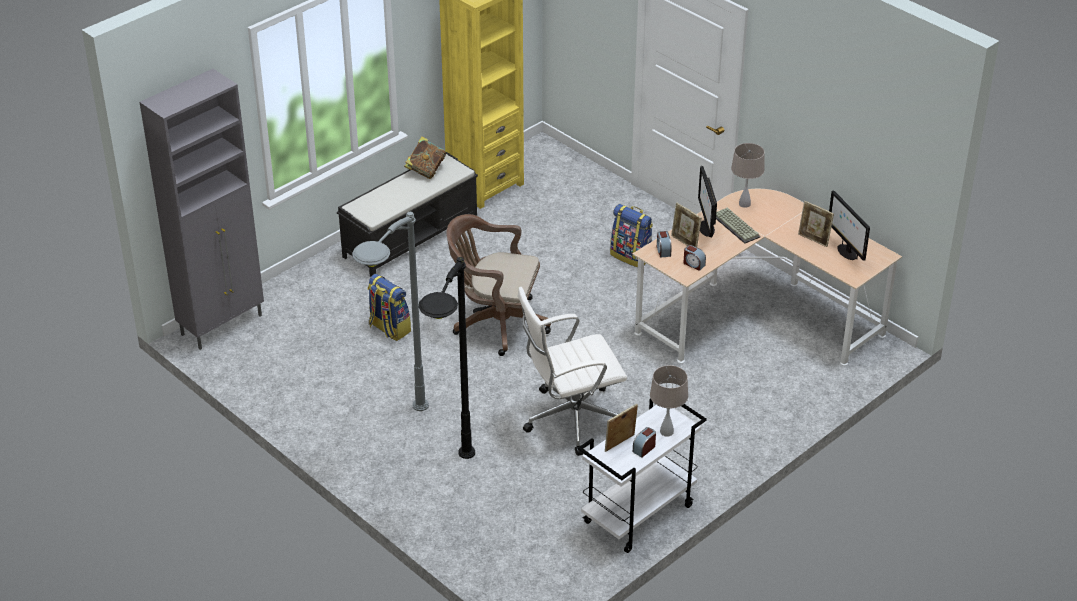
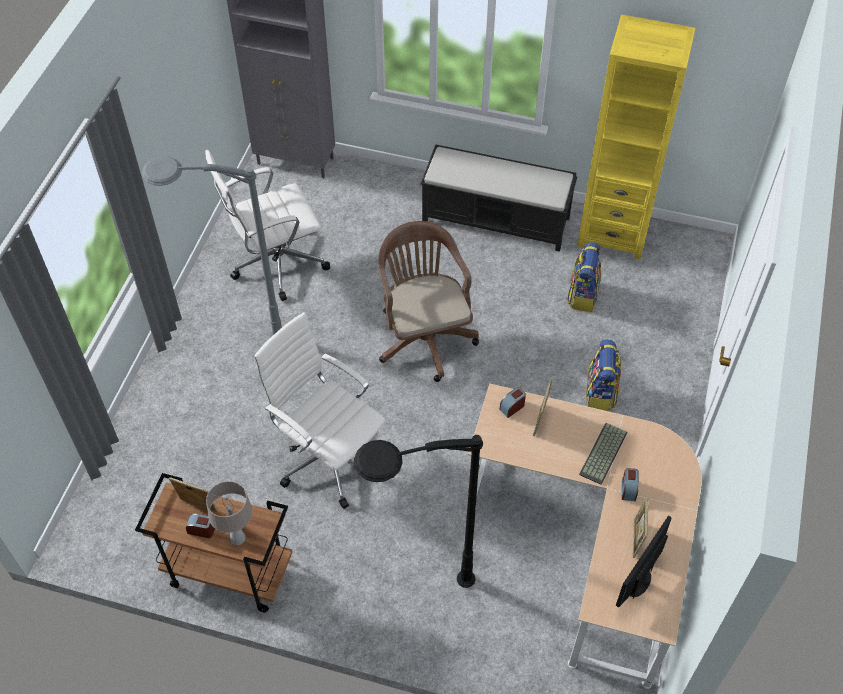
camera: 60 degrees right, 15 degrees up
backpack [367,274,411,341] -> backpack moved to [567,242,601,312]
book [404,136,446,179] -> none
black floor lamp [419,257,475,459] -> black floor lamp moved to [354,435,483,588]
white cart [578,398,707,553] -> brown cart [135,473,293,613]
alarm clock [683,245,706,271] -> alarm clock moved to [621,468,639,501]
monitor [698,166,717,238] -> none
beige table lamp [731,143,765,208] -> none
none -> white office chair [205,150,330,301]

